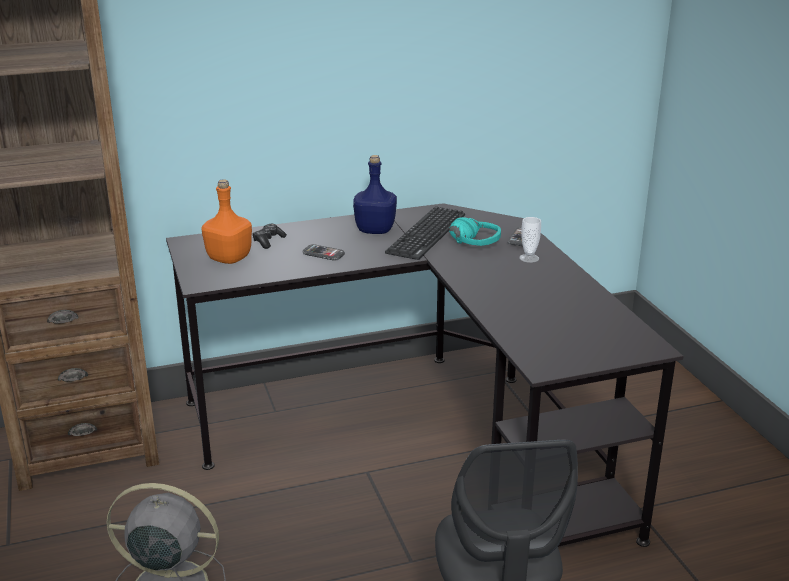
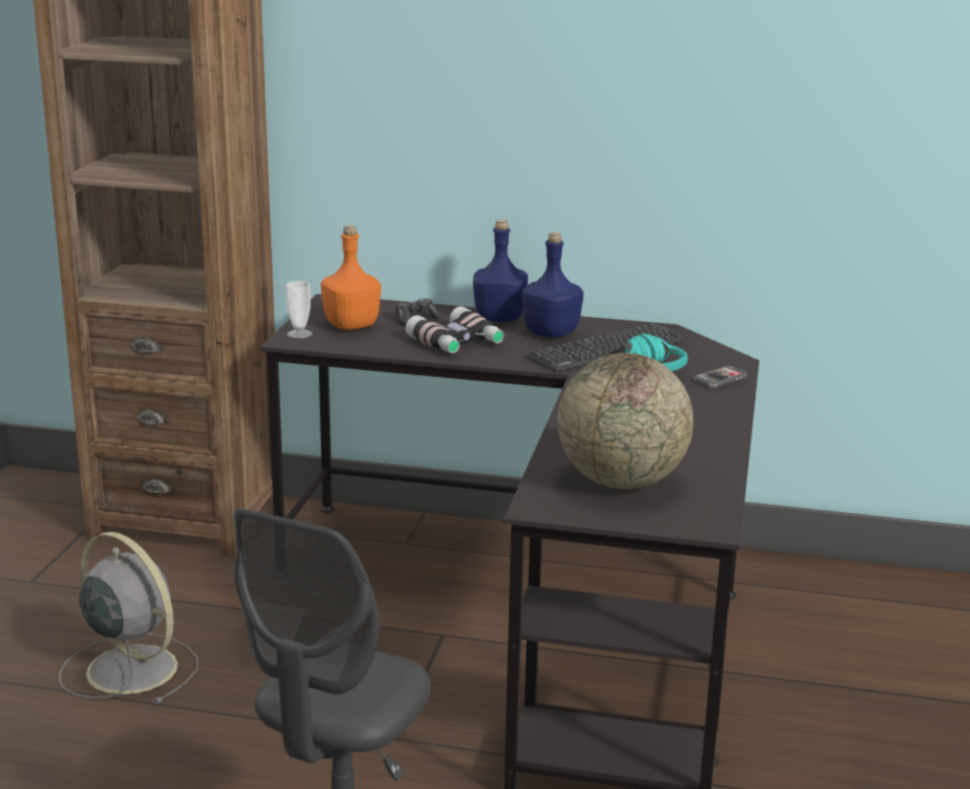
camera: 30 degrees right, 5 degrees down
phone [302,244,345,261] -> binoculars [405,306,504,353]
cup [519,217,541,263] -> cup moved to [286,281,312,338]
none -> blue bottle [473,220,528,322]
none -> globe [558,353,694,489]

